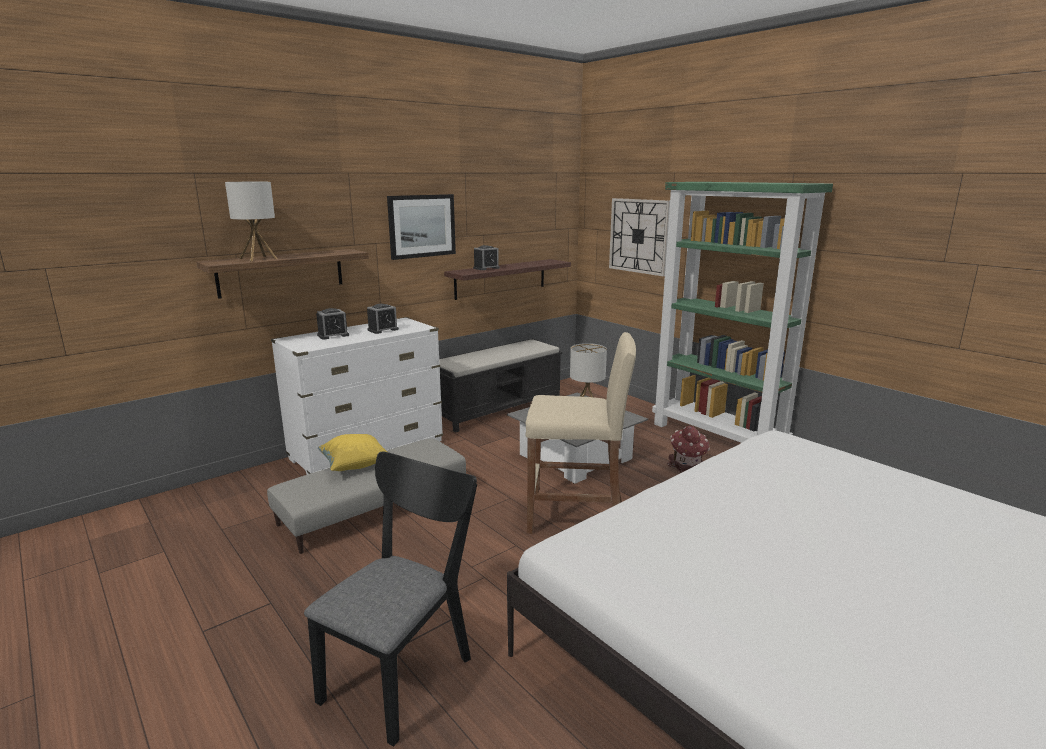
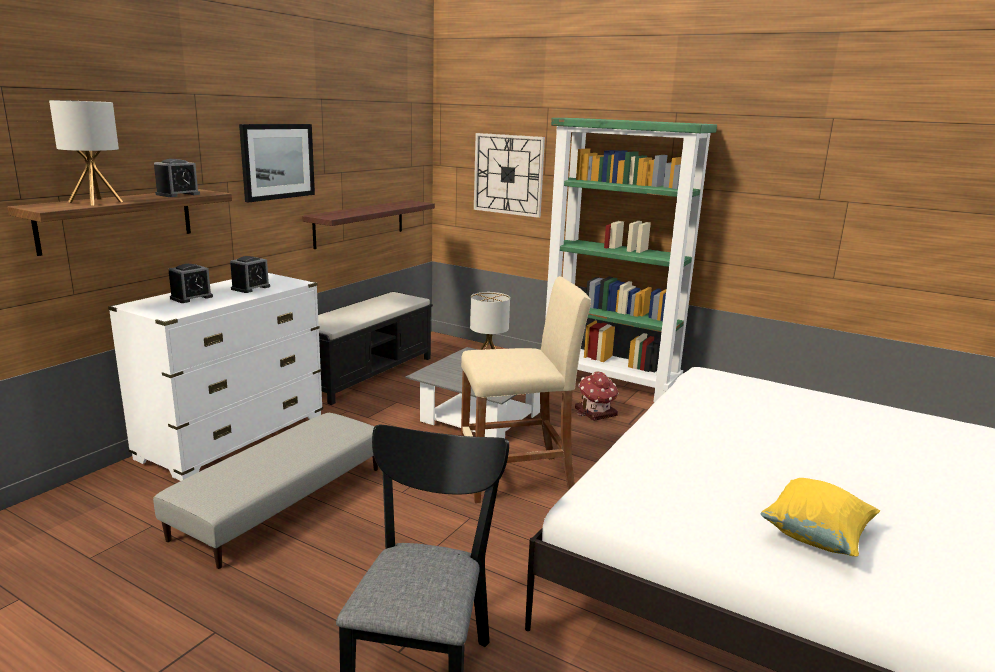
camera: 20 degrees left, 0 degrees up
yellow pillow [318,434,387,471] -> yellow pillow moved to [760,478,880,556]
alarm clock [473,245,500,270] -> alarm clock moved to [154,159,200,197]

